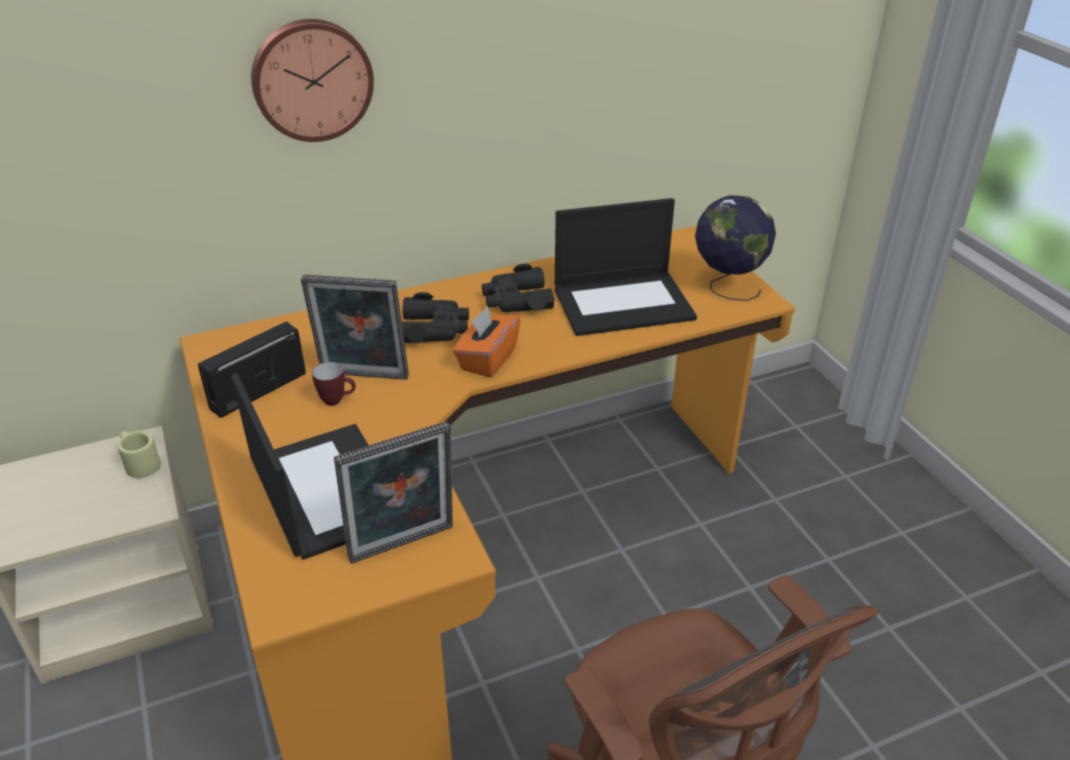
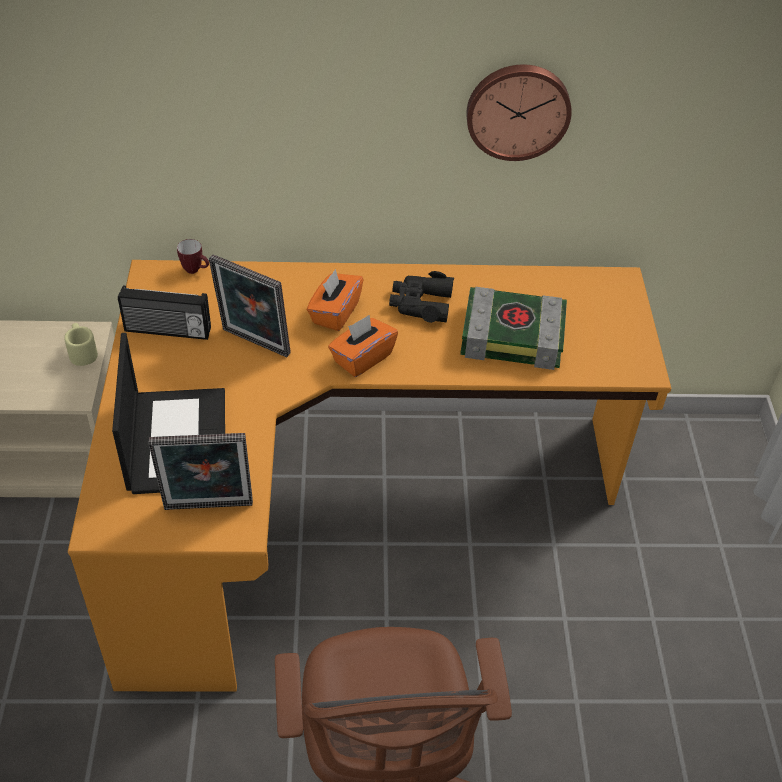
camera: 20 degrees right, 10 degrees up
radio [198,321,306,418] -> radio turned 150 degrees counterclockwise [118,285,211,340]
wall clock [251,19,374,142] -> wall clock moved to [466,64,572,161]
mug [312,362,356,406] -> mug moved to [177,239,209,274]
black binoculars [402,292,469,343] -> orange tissue box [307,269,364,331]
laptop [555,198,697,336] -> book [460,287,567,370]
globe [695,195,776,301] -> none

